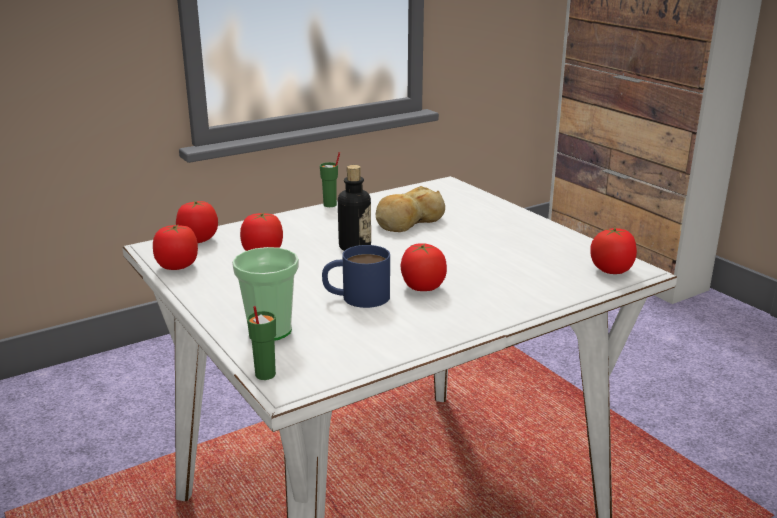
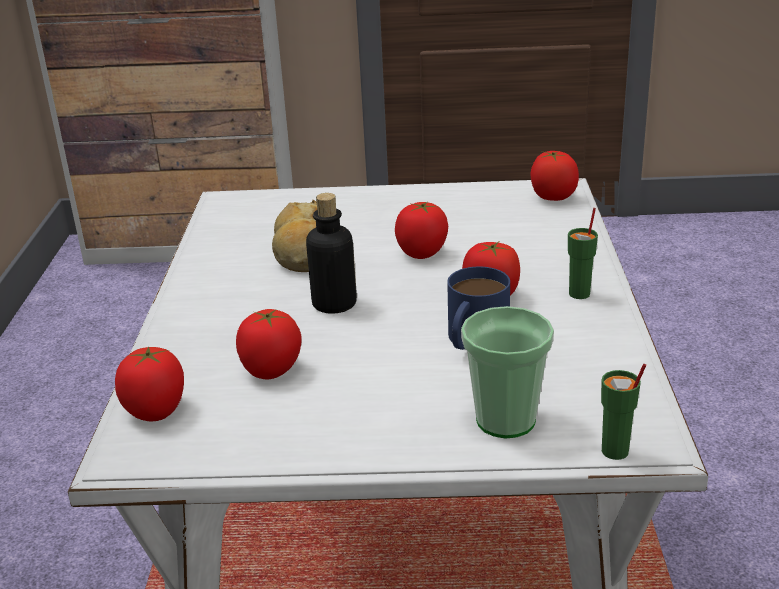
camera: 55 degrees left, 5 degrees up
tomato [153,224,198,270] -> tomato moved to [395,202,448,259]
green cup [320,152,340,207] -> green cup moved to [568,208,598,299]

